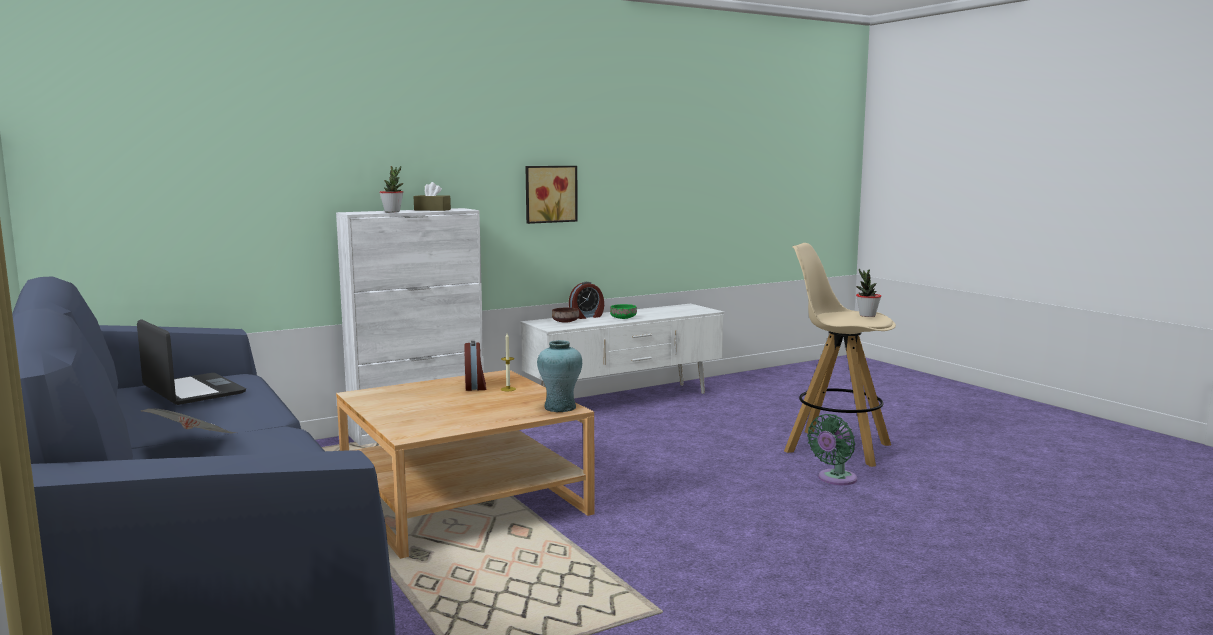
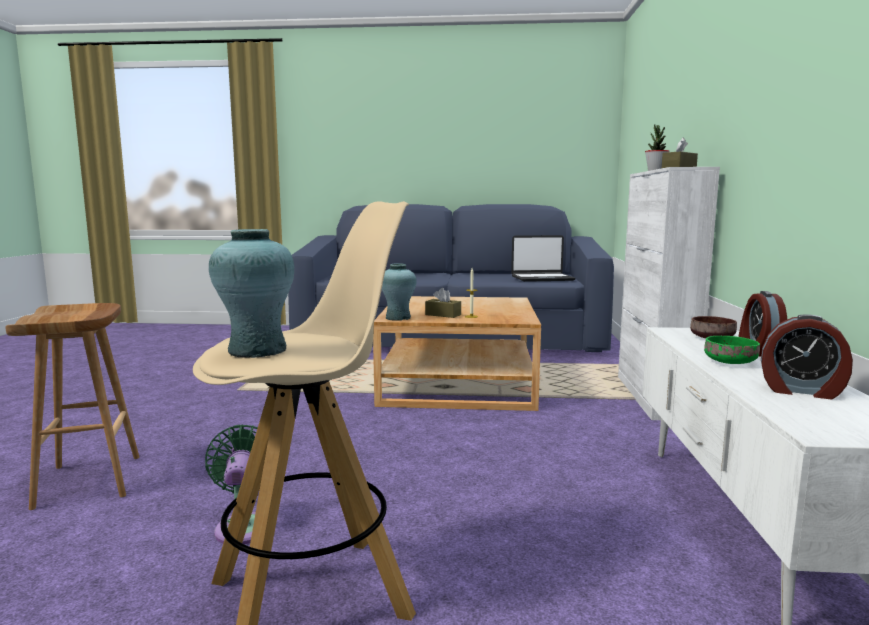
camera: 125 degrees right, 0 degrees up
newspaper [141,408,238,433] -> none
alarm clock [464,341,486,391] -> alarm clock moved to [761,315,853,399]
picture [525,166,578,224] -> none
potted plant [856,269,881,317] -> turquoise vase [209,229,294,358]
none -> brown stool [6,303,140,510]
none -> brown tissue box [425,288,461,318]

